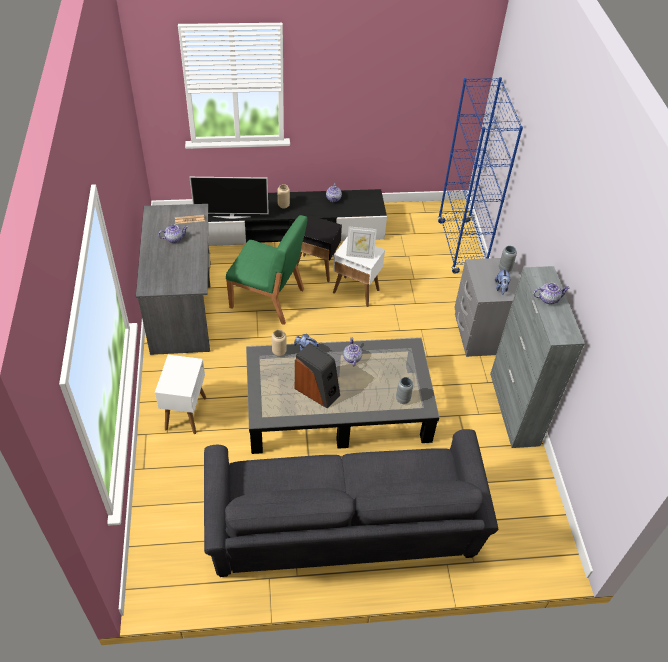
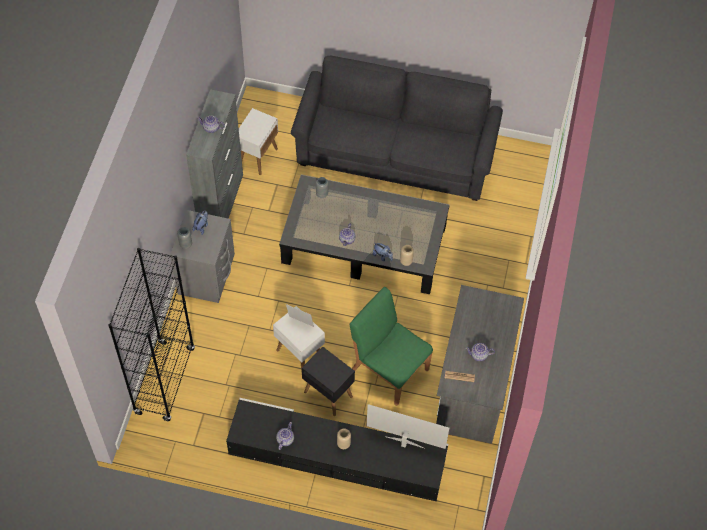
camera: 160 degrees left, 10 degrees up
white side table [155,355,206,434] -> white side table moved to [239,108,278,175]
speaker [294,343,340,408] -> none
blue bookcase [438,77,523,274] -> black bookcase [108,248,195,422]

